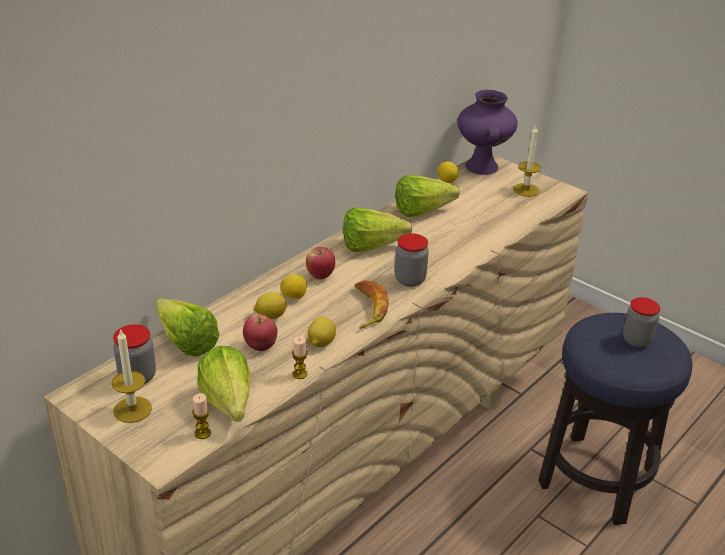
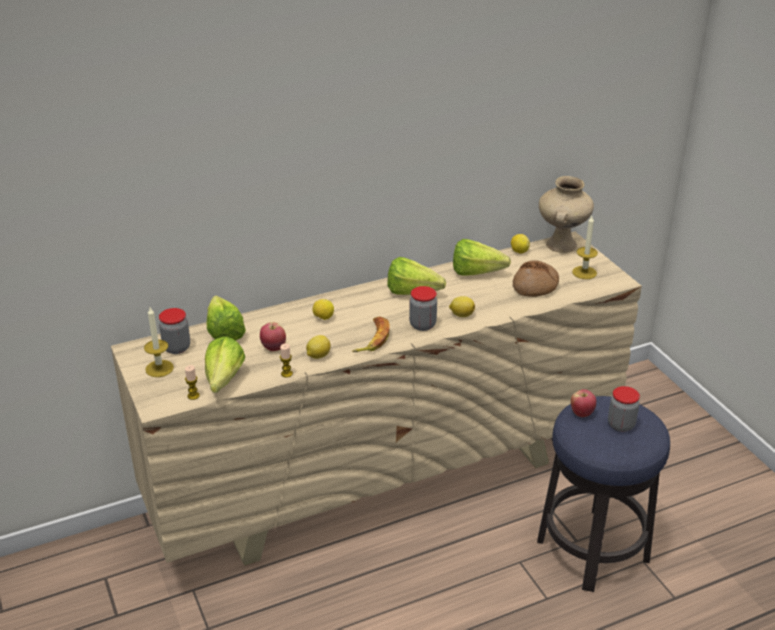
camera: 25 degrees right, 0 degrees up
lemon [253,292,286,319] -> lemon moved to [449,296,475,317]
apple [306,247,335,280] -> apple moved to [571,389,596,417]
purple vase [457,90,518,175] -> beige vase [539,176,594,253]
none -> bread [513,260,559,297]

